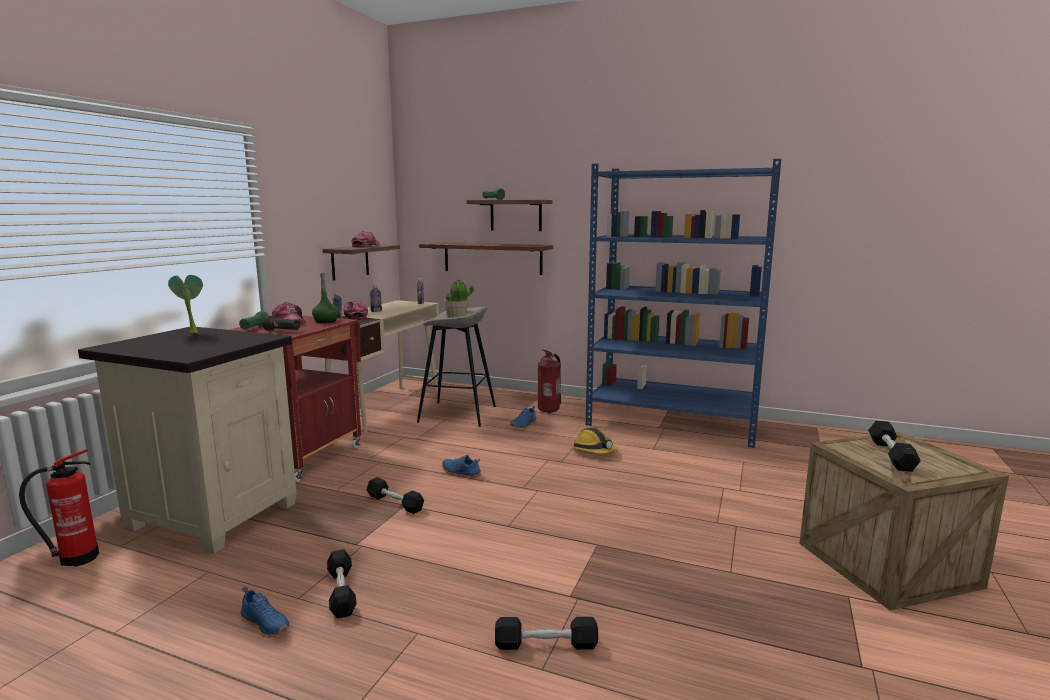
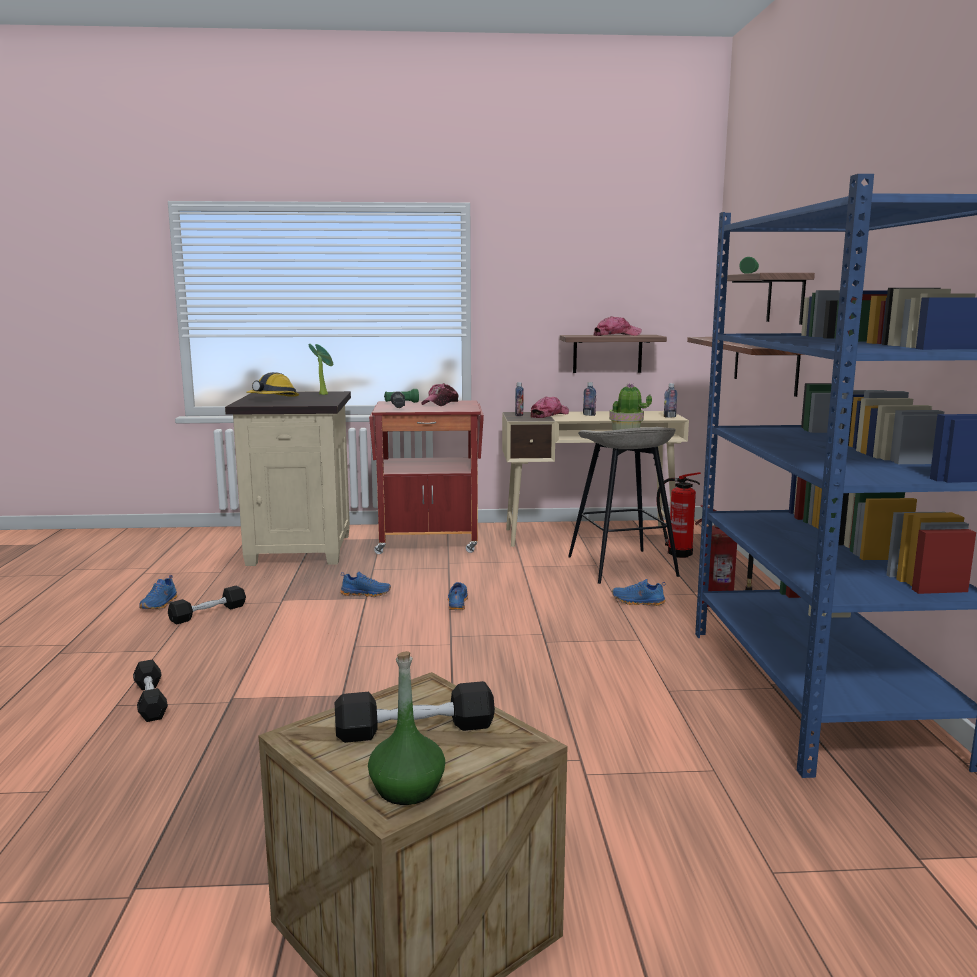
camera: 65 degrees right, 0 degrees up
fire extinguisher [19,449,99,567] -> fire extinguisher moved to [656,472,701,558]
green bottle [312,272,339,323] -> green bottle moved to [368,651,445,805]
black dumbbell [367,477,424,514] -> blue shoe [340,572,391,597]
hard hat [572,428,618,454] -> hard hat moved to [246,372,299,397]

